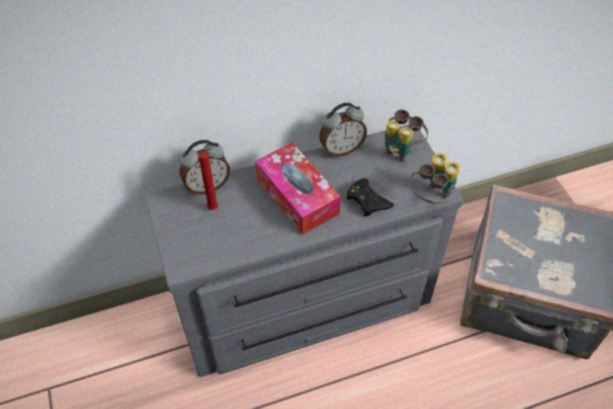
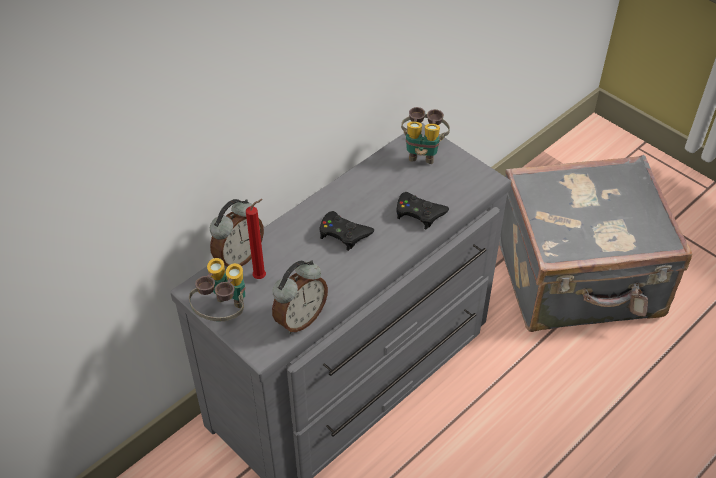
camera: 25 degrees left, 5 degrees down
tissue box [255,143,341,235] -> black game controller [319,211,374,251]
alarm clock [319,103,367,157] -> alarm clock moved to [272,260,328,334]
binoculars [409,153,460,204] -> binoculars moved to [189,258,245,321]

